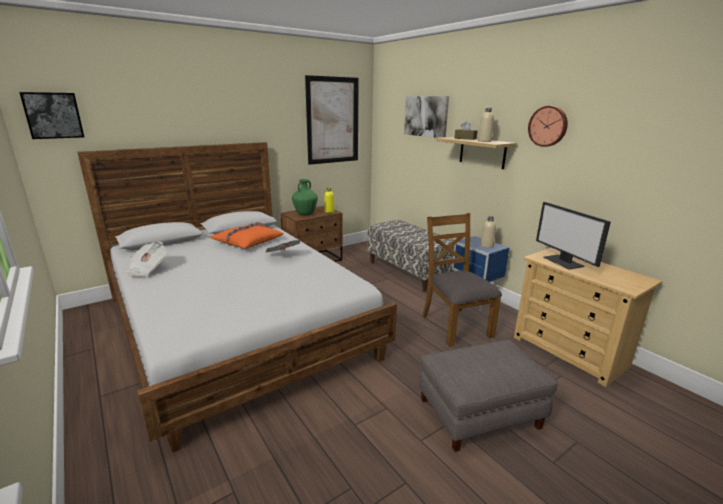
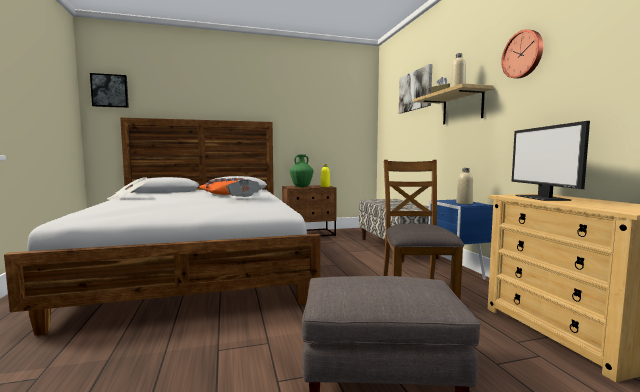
camera: 20 degrees right, 15 degrees down
picture [305,75,359,165] -> none

